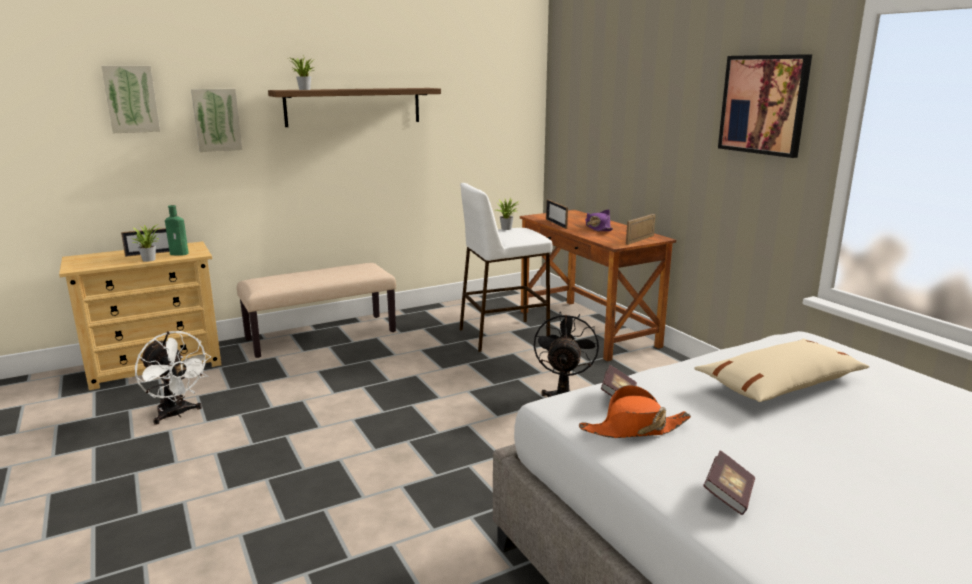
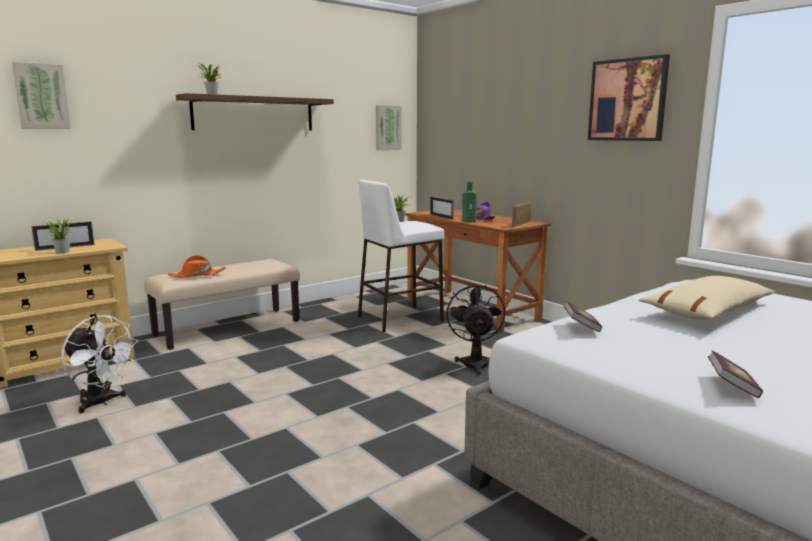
camera: 10 degrees left, 5 degrees down
green bottle [165,205,189,255] -> green bottle moved to [462,182,477,222]
picture [191,89,242,152] -> picture moved to [376,105,402,150]
orange hat [579,385,691,438] -> orange hat moved to [168,255,226,278]

